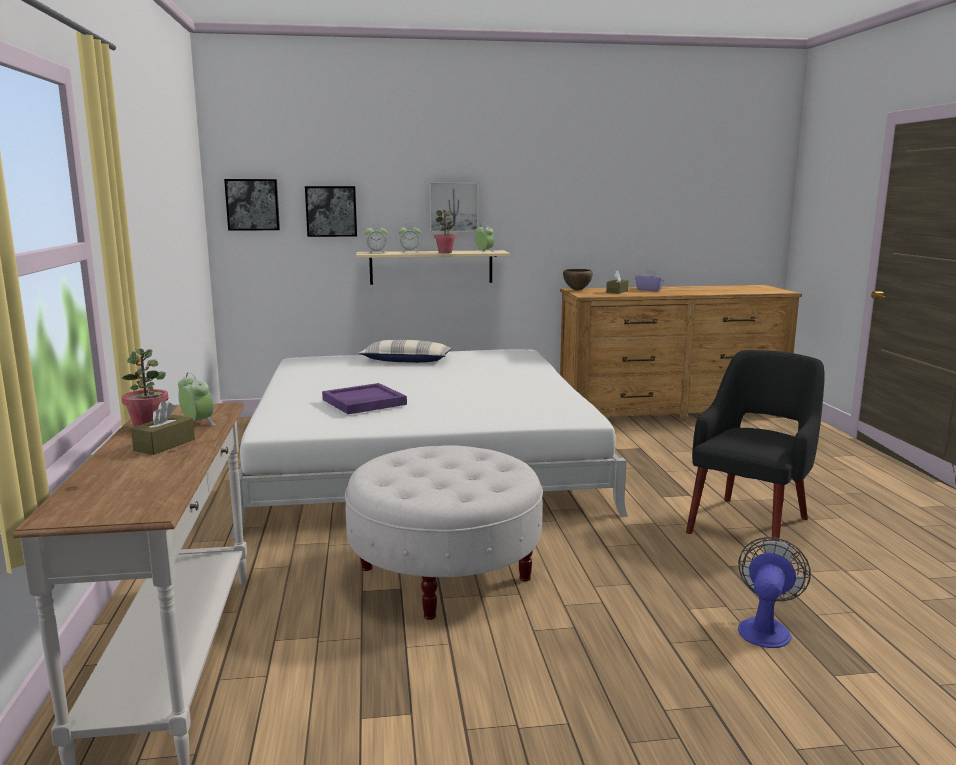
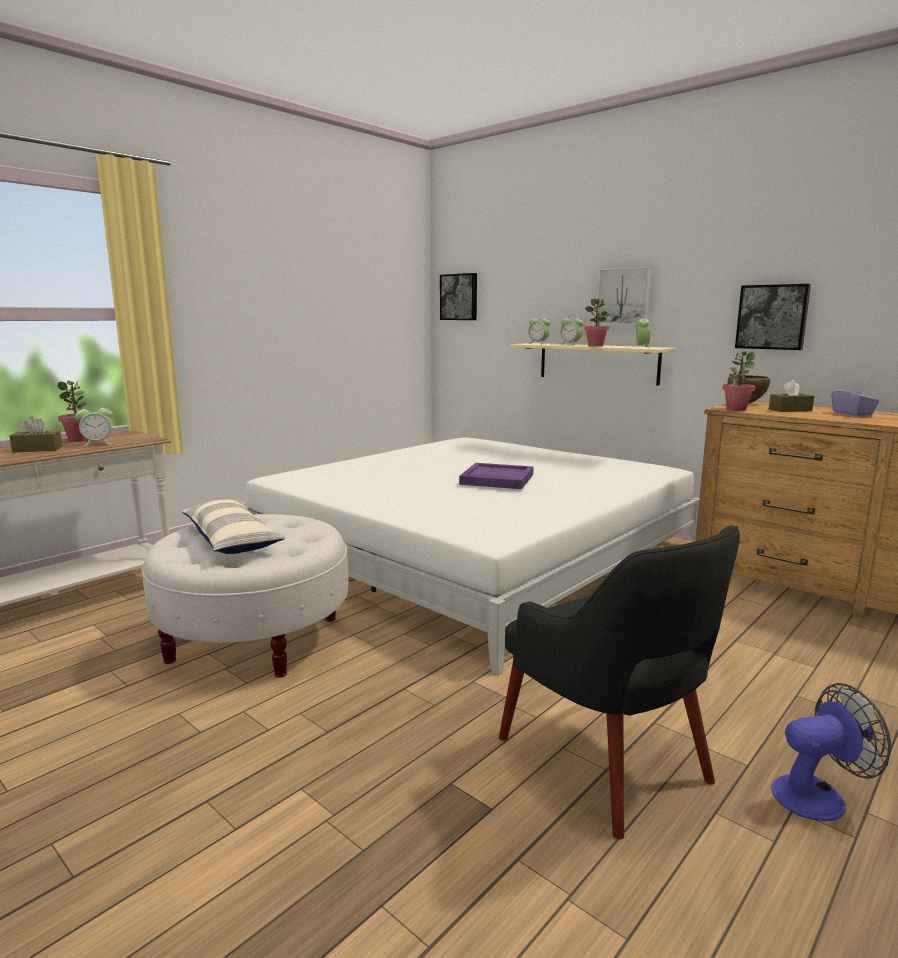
camera: 50 degrees right, 0 degrees up
alarm clock [178,372,216,426] -> alarm clock turned 60 degrees clockwise [75,403,113,446]
picture [305,186,357,237] -> picture moved to [735,284,811,350]
purple tray [322,383,407,414] -> purple tray moved to [459,463,534,489]
pillow [358,340,452,363] -> pillow moved to [182,499,285,554]
black armchair [686,350,825,541] -> black armchair turned 60 degrees clockwise [499,525,740,840]
fan [738,537,811,648] -> fan moved to [771,683,891,821]
none -> potted plant [723,352,755,411]

